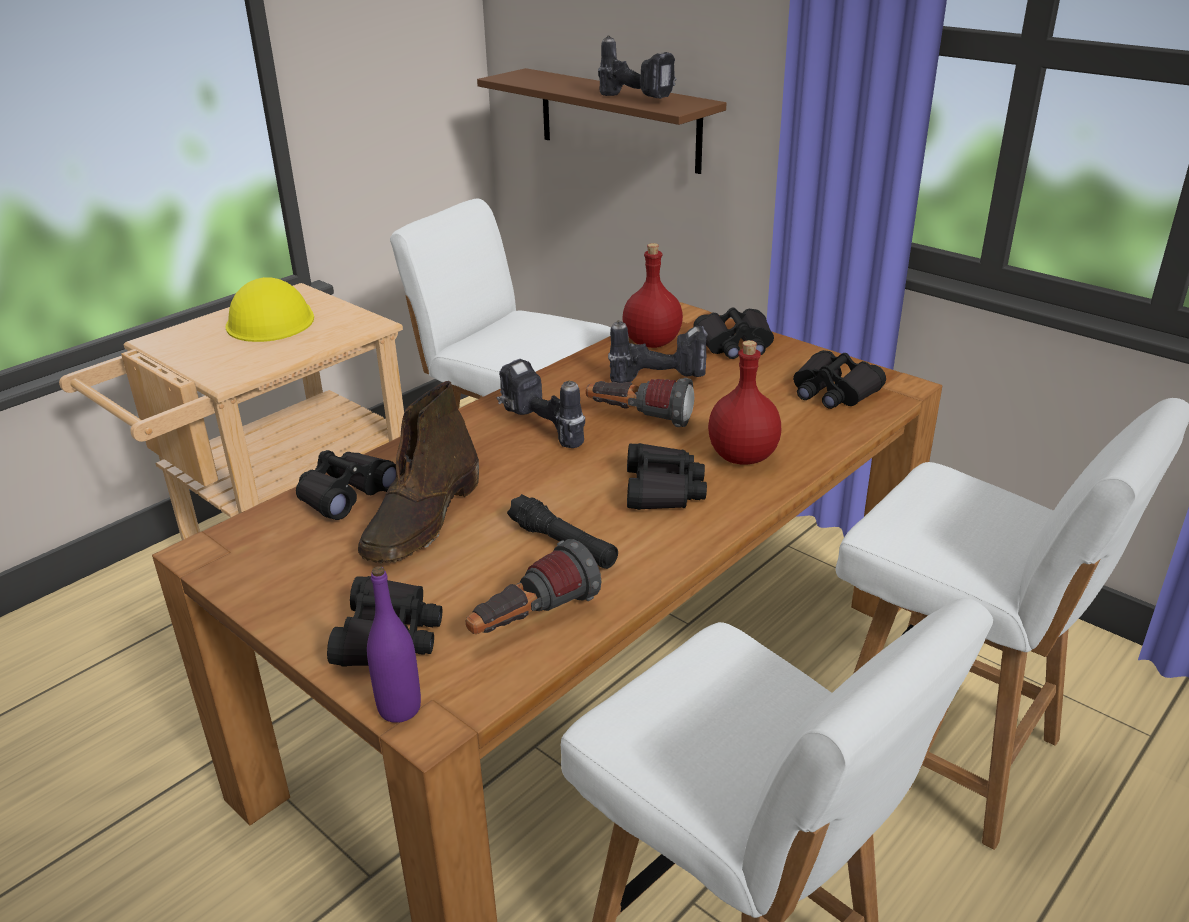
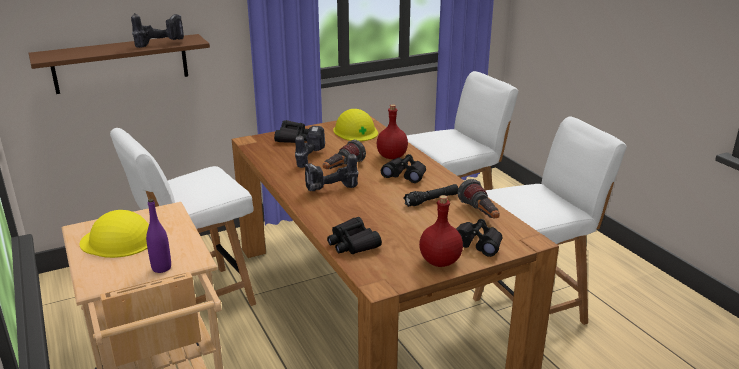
camera: 70 degrees left, 5 degrees down
brown boot [358,381,479,564] -> none
purple bottle [367,566,421,723] -> purple bottle moved to [146,199,171,273]
red bottle [622,243,683,348] -> red bottle moved to [419,195,463,267]
black binoculars [793,350,886,409] -> yellow hard hat [333,109,378,141]

